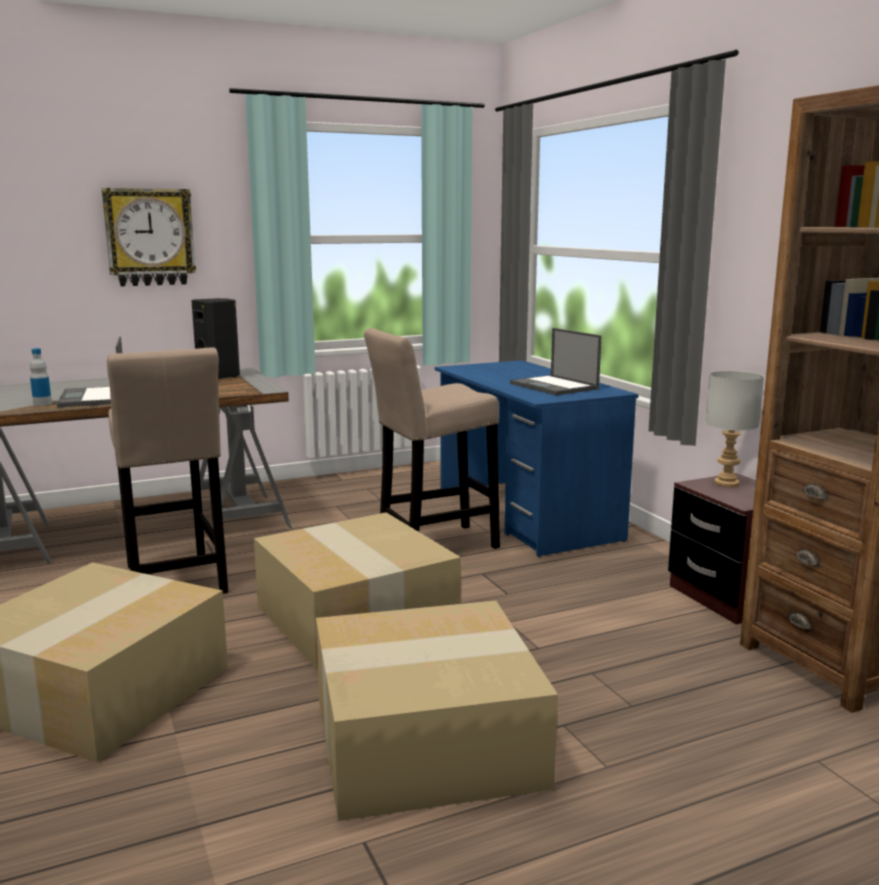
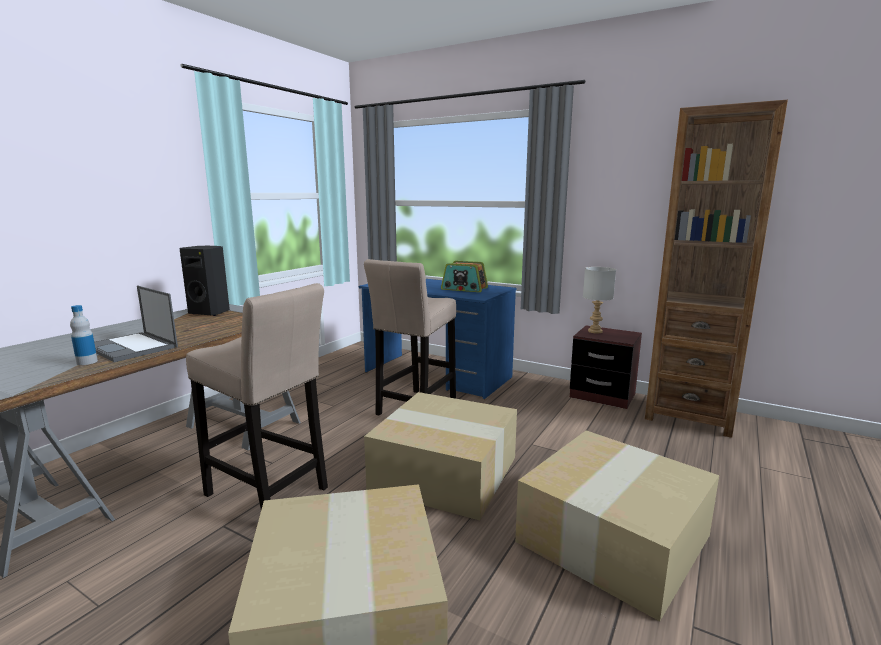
camera: 35 degrees left, 0 degrees up
wall clock [102,188,196,286] -> none
laptop [510,328,601,395] -> radio [441,261,488,292]

